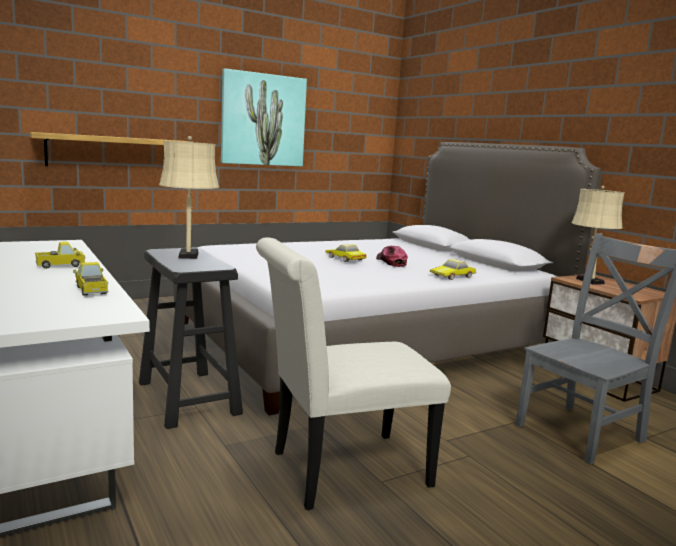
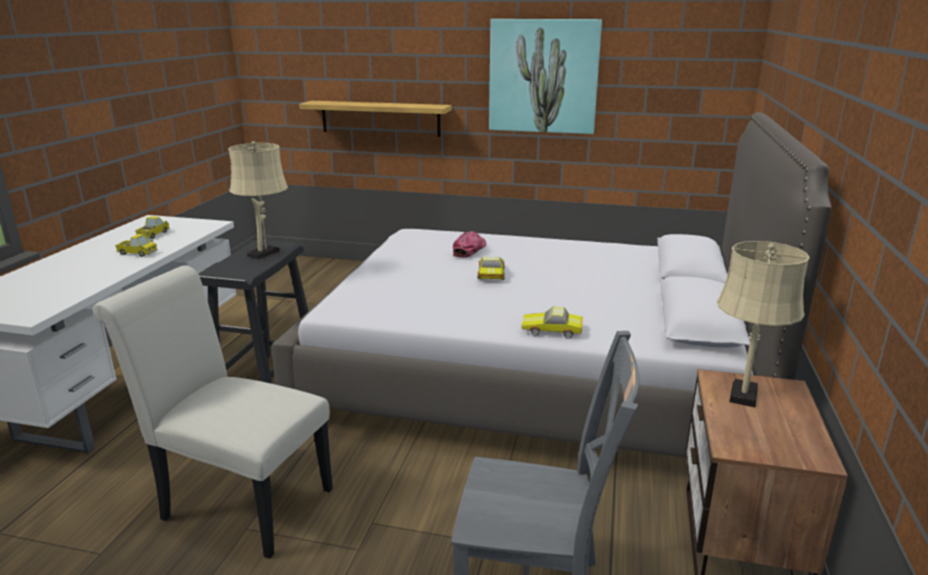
camera: 45 degrees right, 10 degrees up
toy truck [73,262,109,296] -> toy truck moved to [135,216,170,239]
cap [376,246,408,267] -> cap moved to [453,231,486,258]

